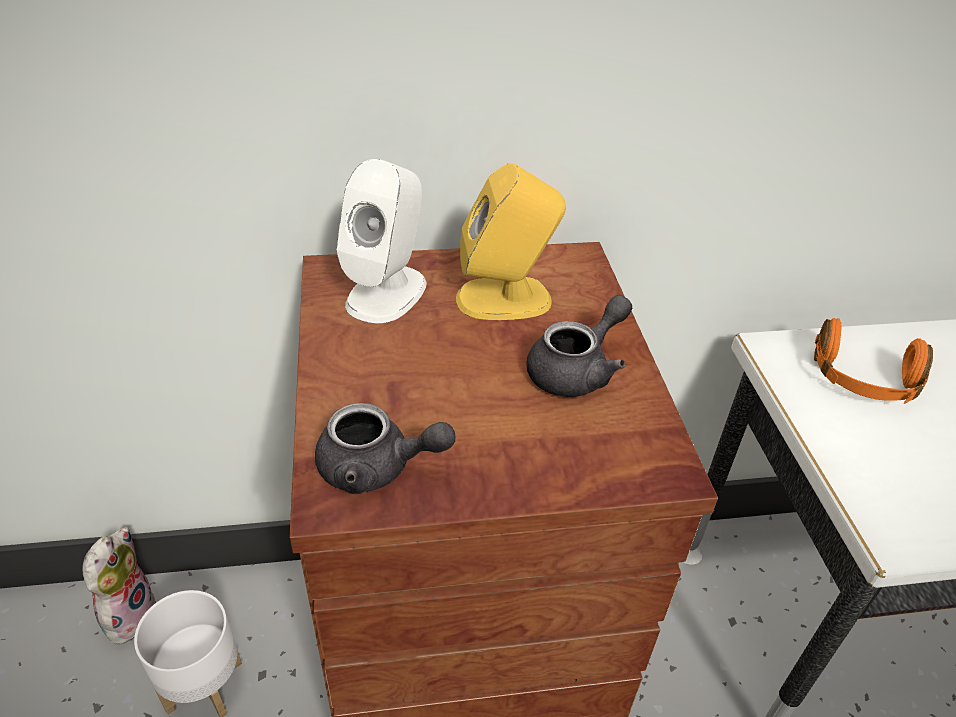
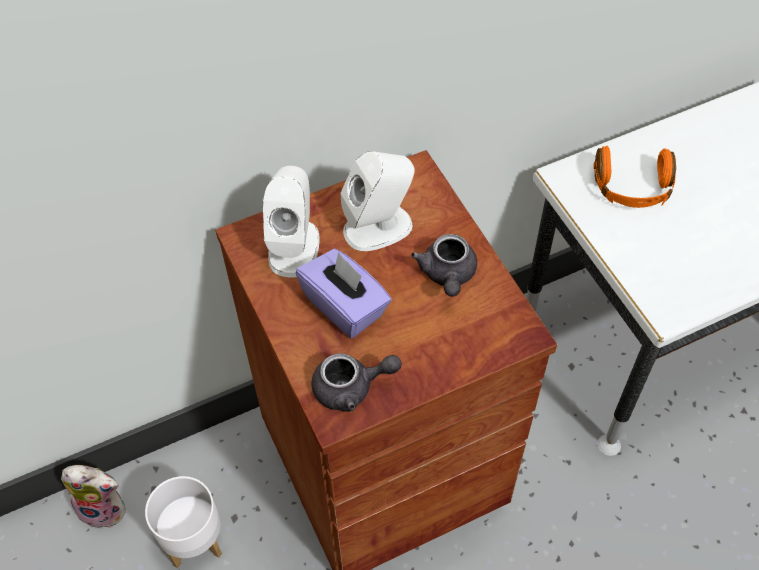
camera: 15 degrees left, 15 degrees up
plush toy [83,527,156,645] -> plush toy turned 105 degrees clockwise [61,465,126,529]
yellow speaker [456,163,566,320] -> white speaker [340,151,415,251]
grey teapot [526,295,632,397] -> grey teapot turned 150 degrees clockwise [411,234,477,297]
none -> purple tissue box [296,249,392,338]

